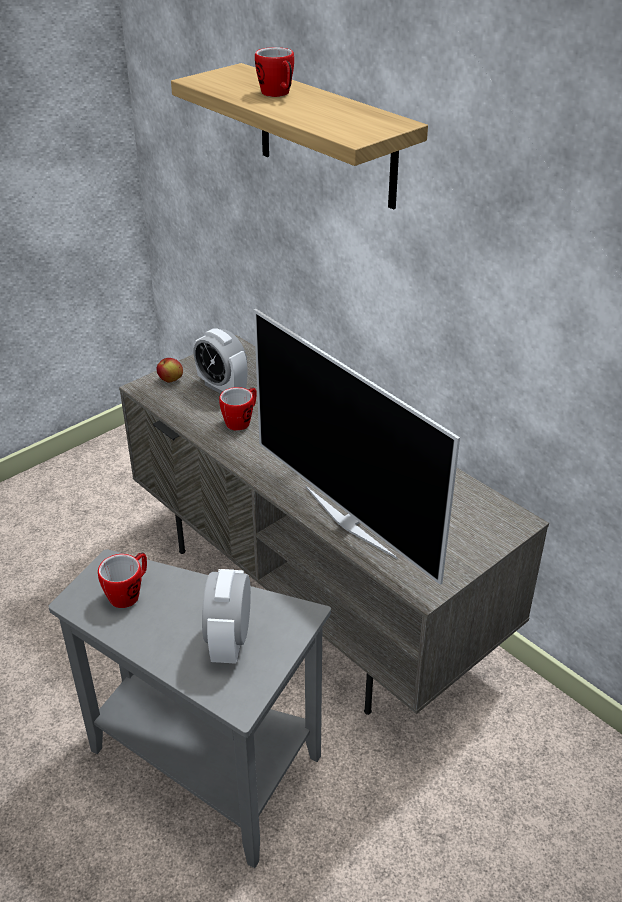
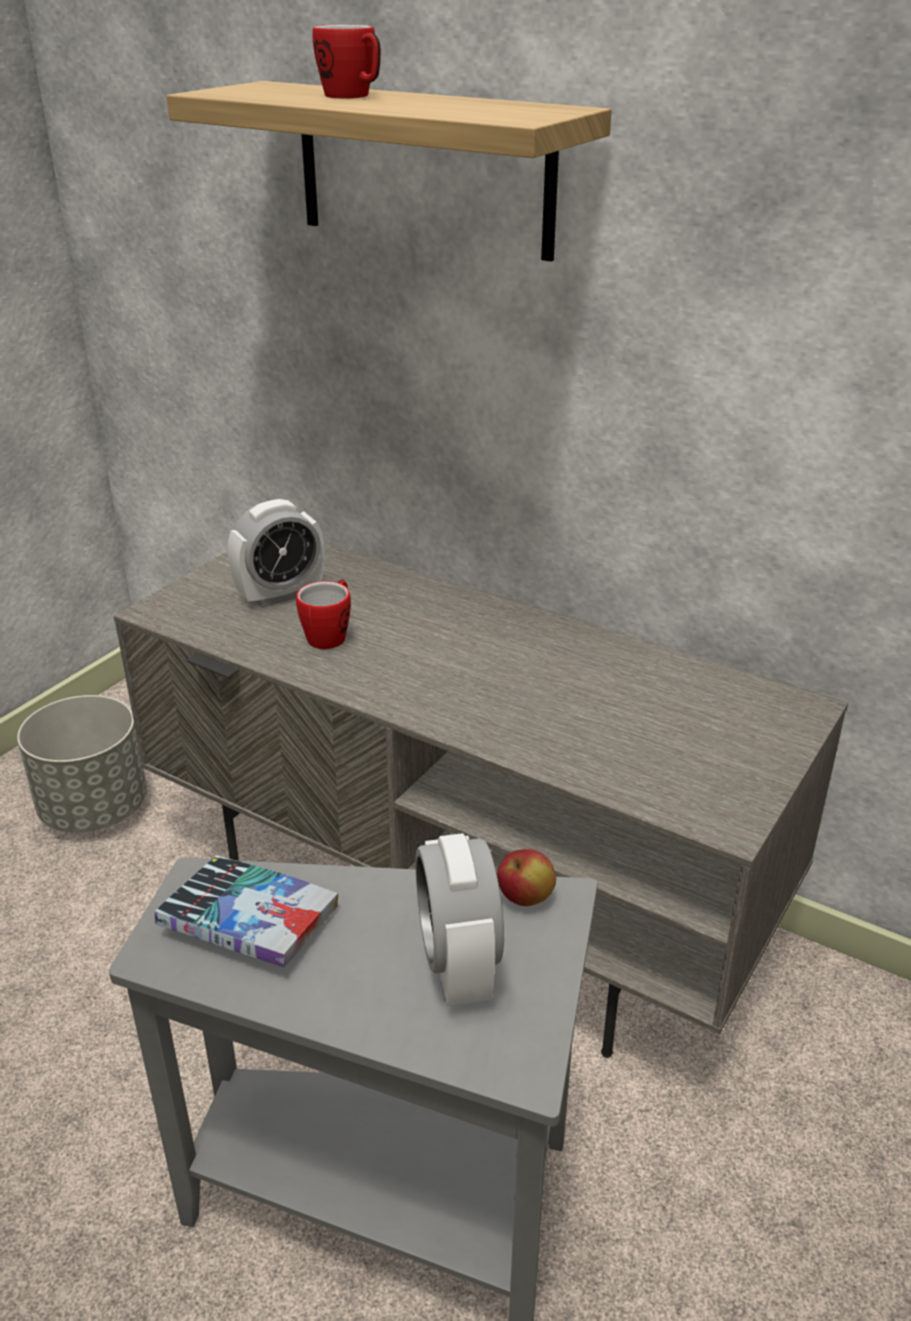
camera: 15 degrees left, 5 degrees down
mug [98,553,147,608] -> book [154,856,338,967]
apple [157,358,183,383] -> apple moved to [497,849,556,906]
alarm clock [194,328,248,394] -> alarm clock turned 60 degrees counterclockwise [228,499,324,608]
television [254,309,460,585] -> none
none -> grey planter [17,695,147,832]

